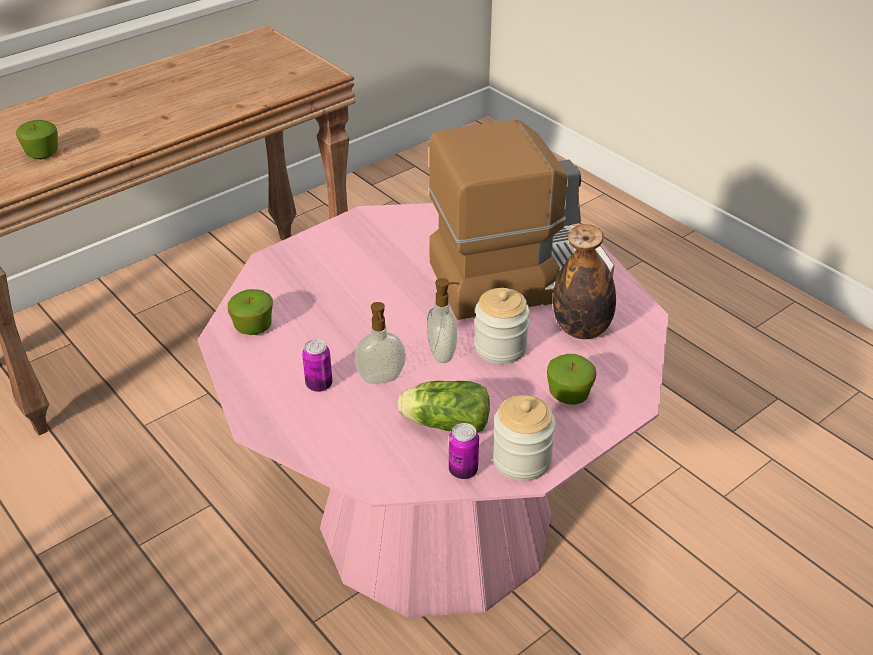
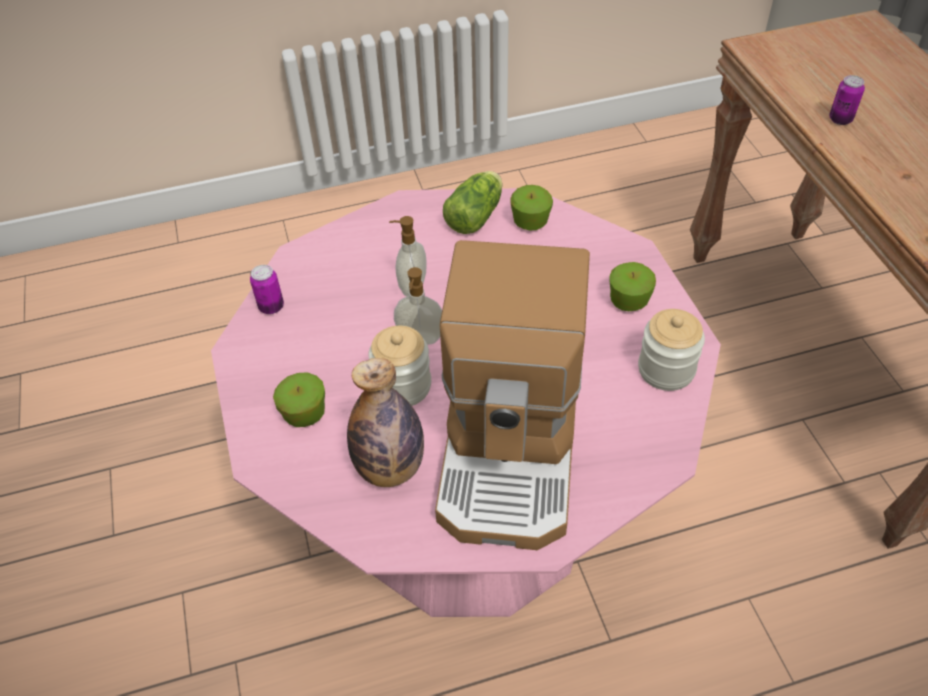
camera: 115 degrees right, 10 degrees up
apple [15,120,58,159] -> apple moved to [609,262,656,311]
can [302,339,332,392] -> can moved to [829,75,865,125]
lettuce [398,381,490,433] -> lettuce moved to [443,171,503,234]
jar [492,395,556,481] -> jar moved to [638,309,705,391]

